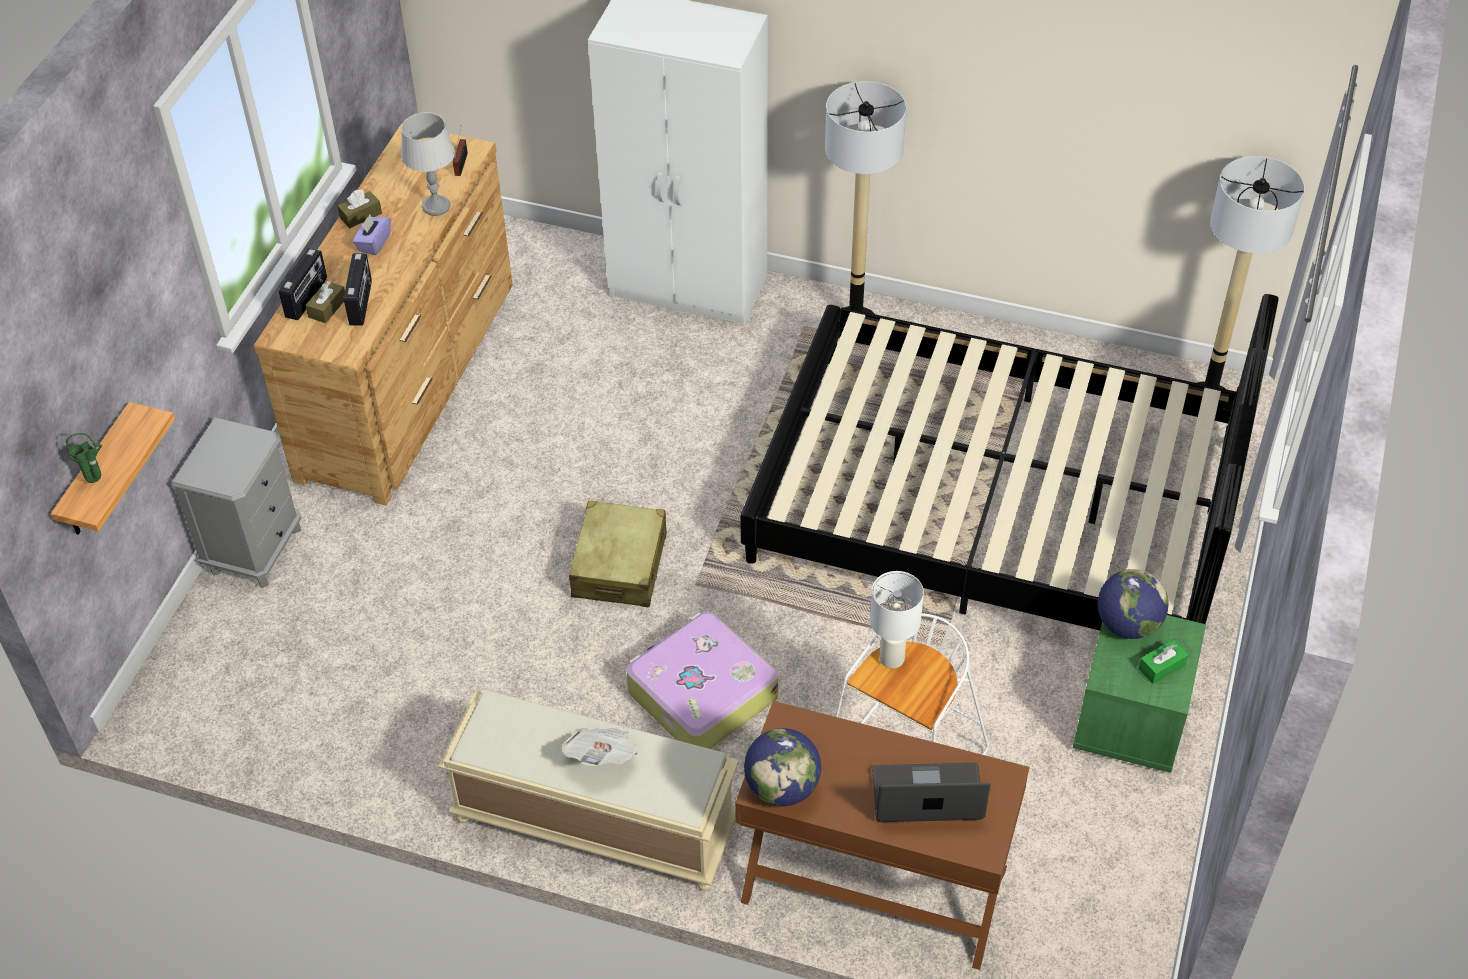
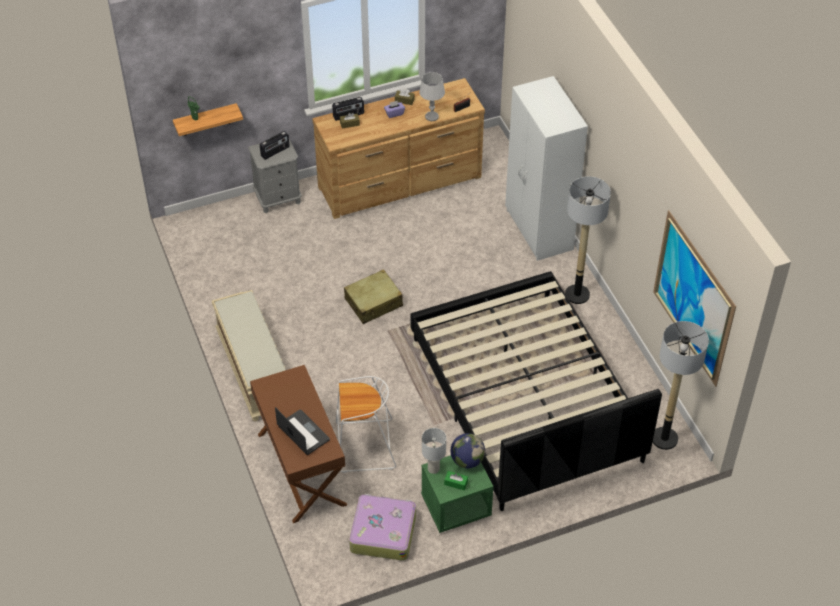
camera: 50 degrees right, 0 degrees up
radio [344,253,372,325] -> radio moved to [260,131,290,160]
newspaper [561,727,637,766] -> none
suitcase [626,612,778,749] -> suitcase moved to [349,494,416,561]
globe [744,728,821,806] -> none
white table lamp [870,571,924,669] -> white table lamp moved to [422,428,446,474]
none -> picture [653,210,736,387]

